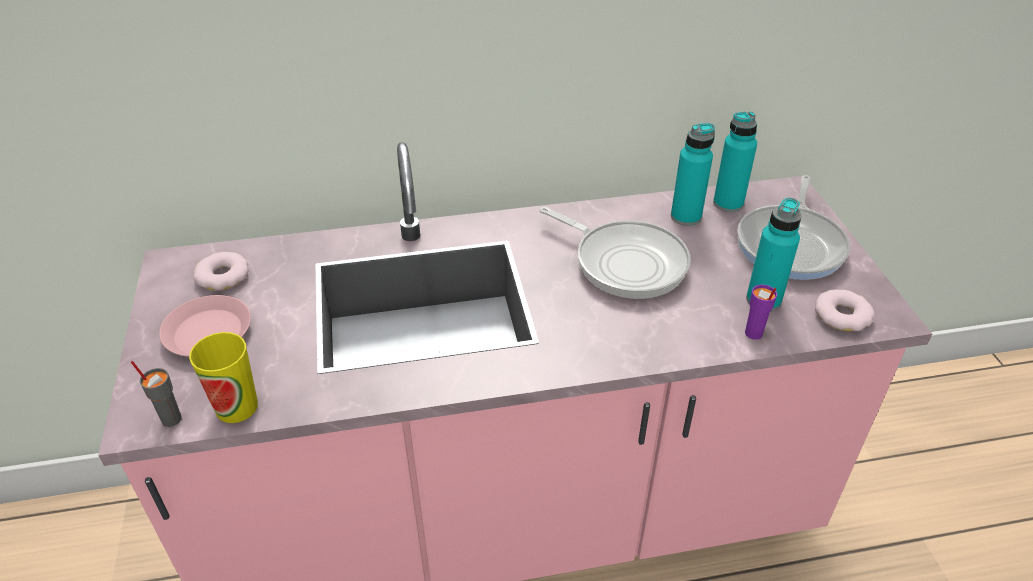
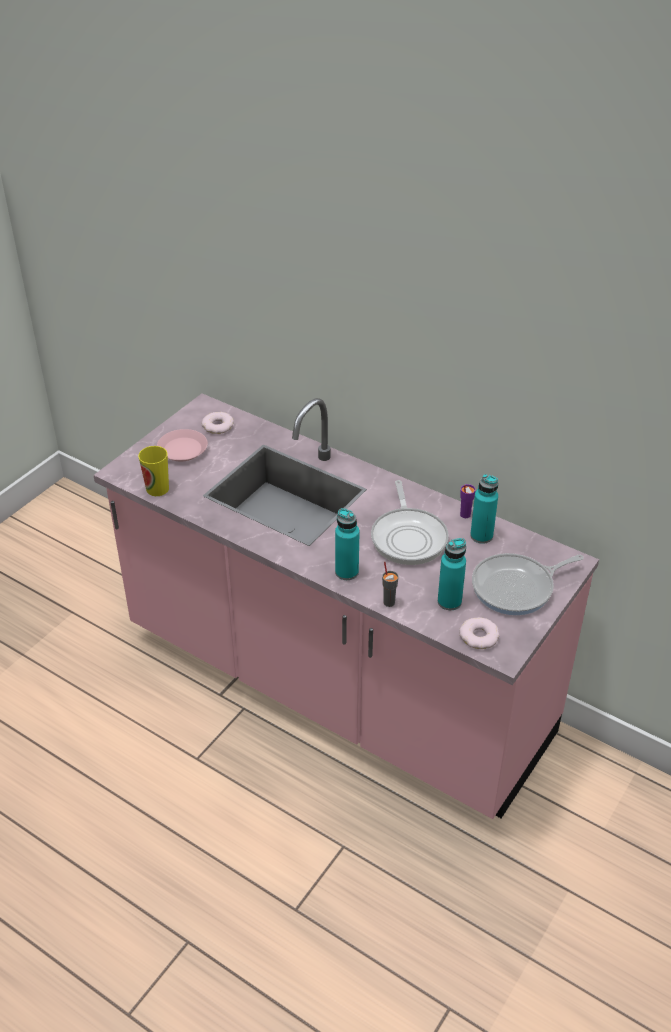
camera: 45 degrees right, 0 degrees up
grey cup [131,361,182,427] -> grey cup moved to [382,562,399,607]
turquoise bottle [713,112,757,212] -> turquoise bottle moved to [335,508,360,580]
purple cup [745,284,777,340] -> purple cup moved to [460,484,476,518]

